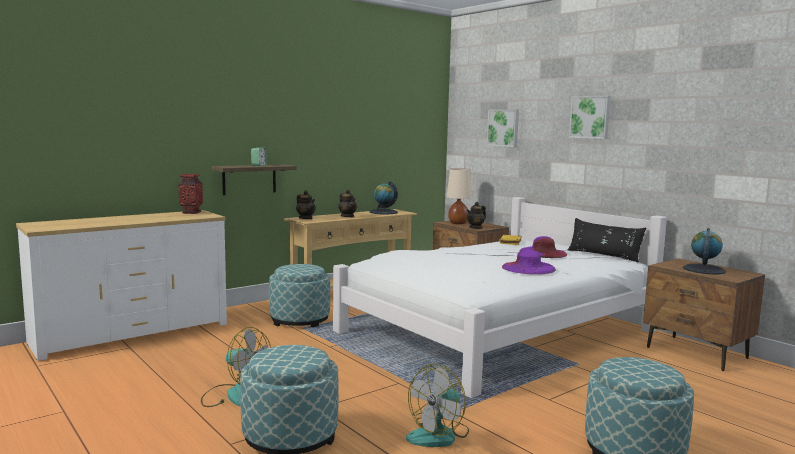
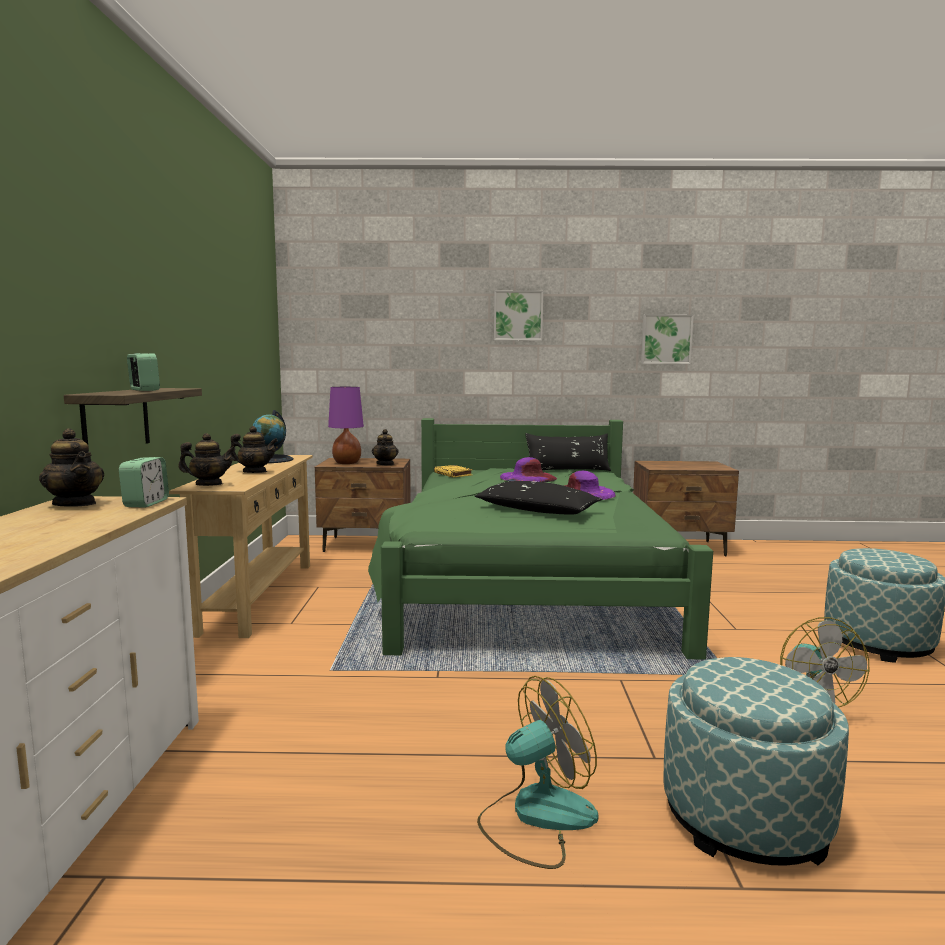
camera: 50 degrees left, 0 degrees up
vase [178,174,203,214] -> teapot [39,428,104,507]
ottoman [269,264,330,327] -> none
white bed [333,197,667,398] -> green bed [368,418,713,660]
beige table lamp [447,168,472,224] -> purple table lamp [328,387,364,464]
picture [487,109,519,147] -> picture moved to [641,314,694,364]
globe [683,228,726,274] -> none
none -> alarm clock [119,457,169,507]
none -> black pillow [475,481,602,514]

